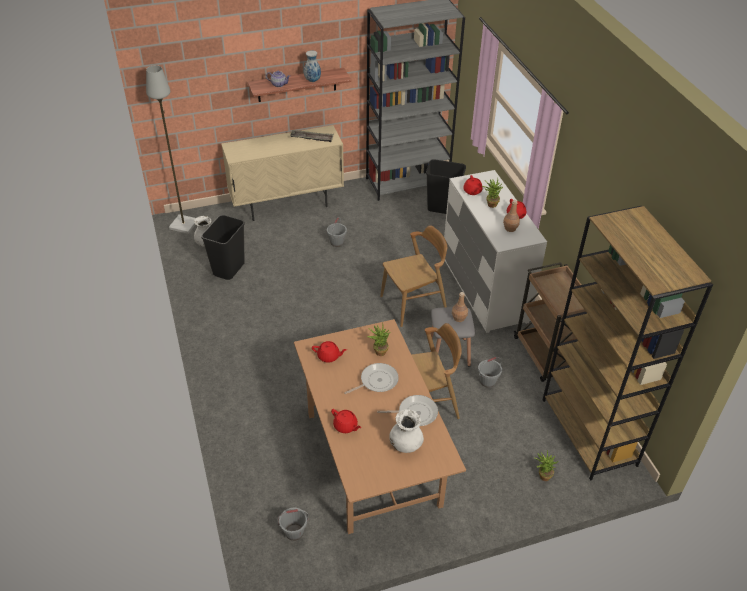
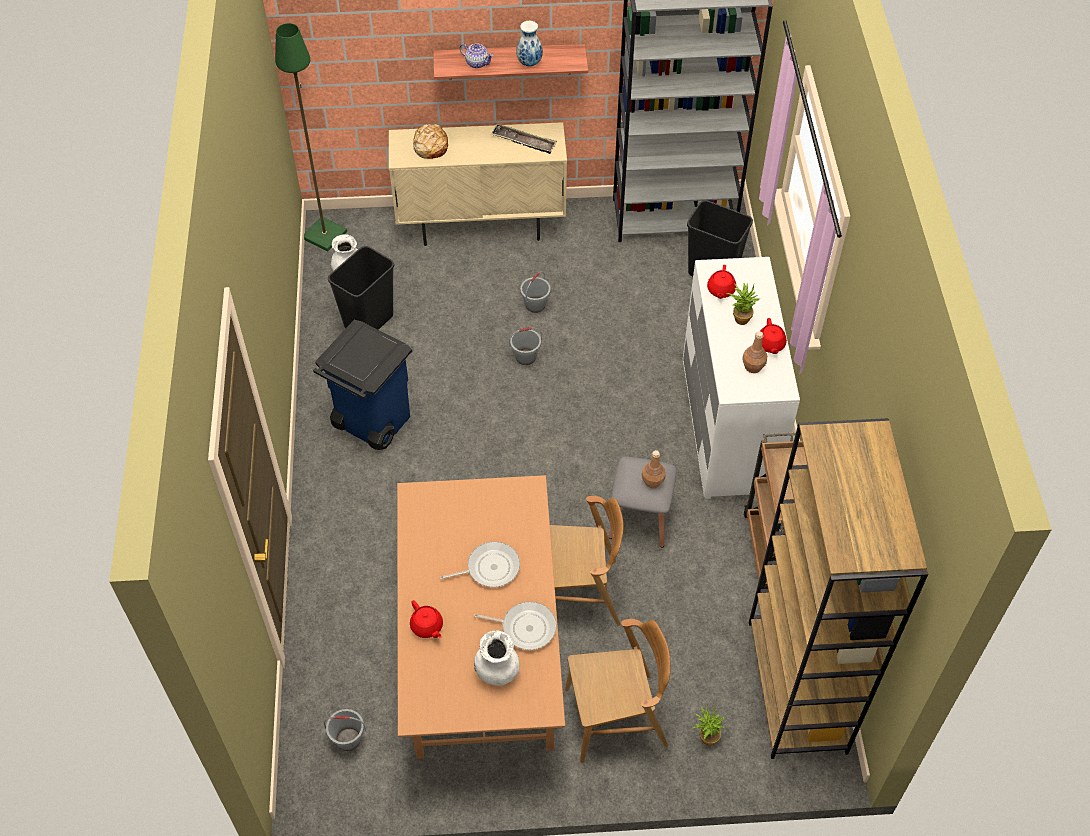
camera: 15 degrees right, 10 degrees up
grey floor lamp [146,65,196,234] -> green floor lamp [275,23,347,252]
red teapot [312,341,347,362] -> none
potted plant [367,324,390,356] -> none
brown chair [380,225,447,327] -> brown chair moved to [565,619,670,763]
grey bucket [478,357,502,388] -> grey bucket moved to [509,327,542,365]
none -> blue trash can [313,320,412,450]
none -> bread [413,124,448,159]

